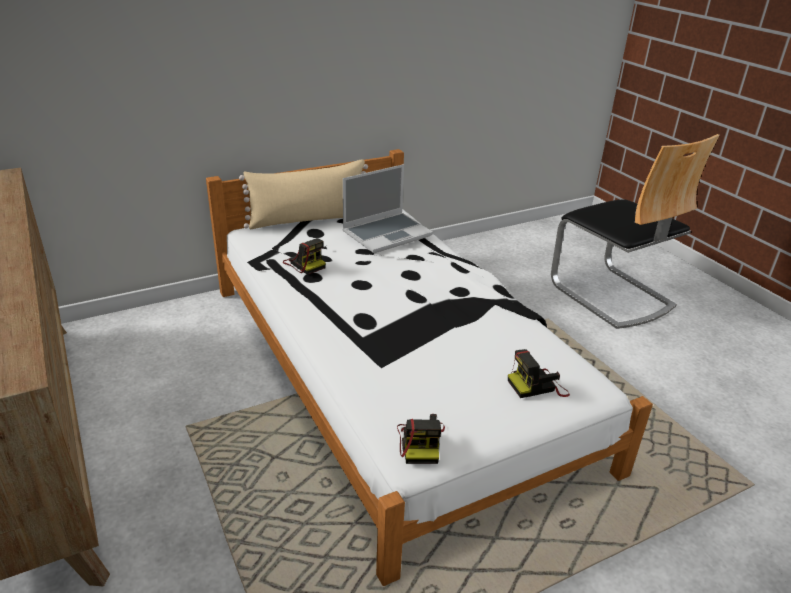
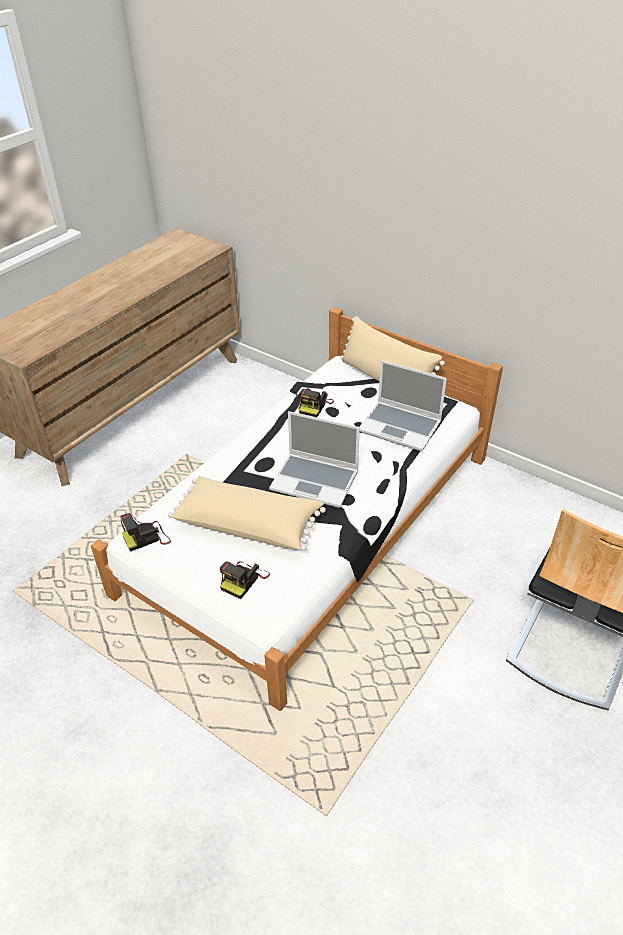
camera: 65 degrees right, 10 degrees up
camera [508,349,570,398] -> camera turned 105 degrees counterclockwise [220,561,270,599]
none -> beige pillow [168,476,326,551]
none -> laptop [269,411,360,508]

